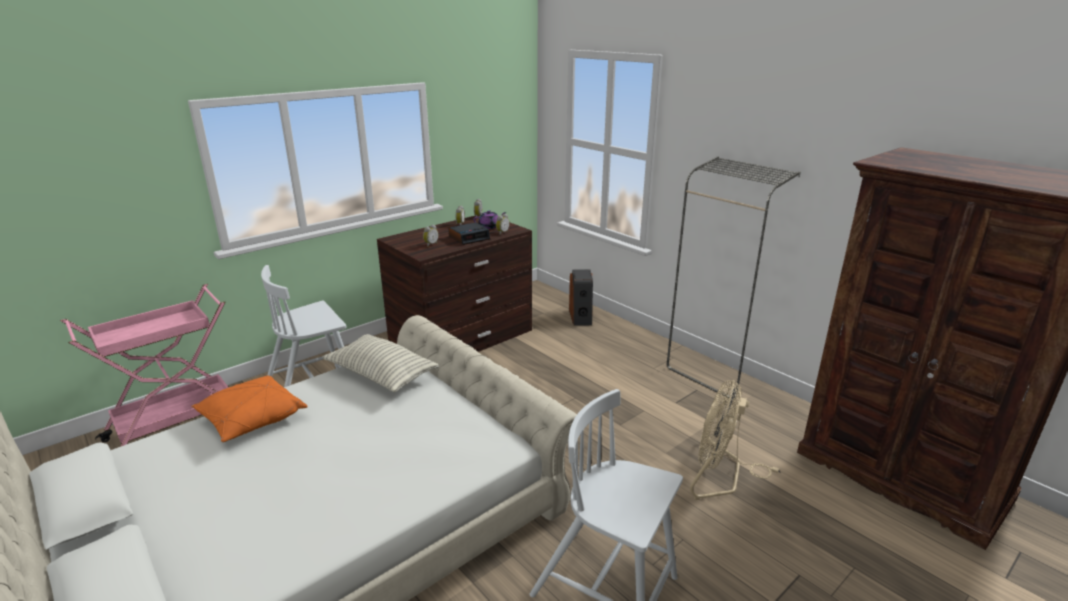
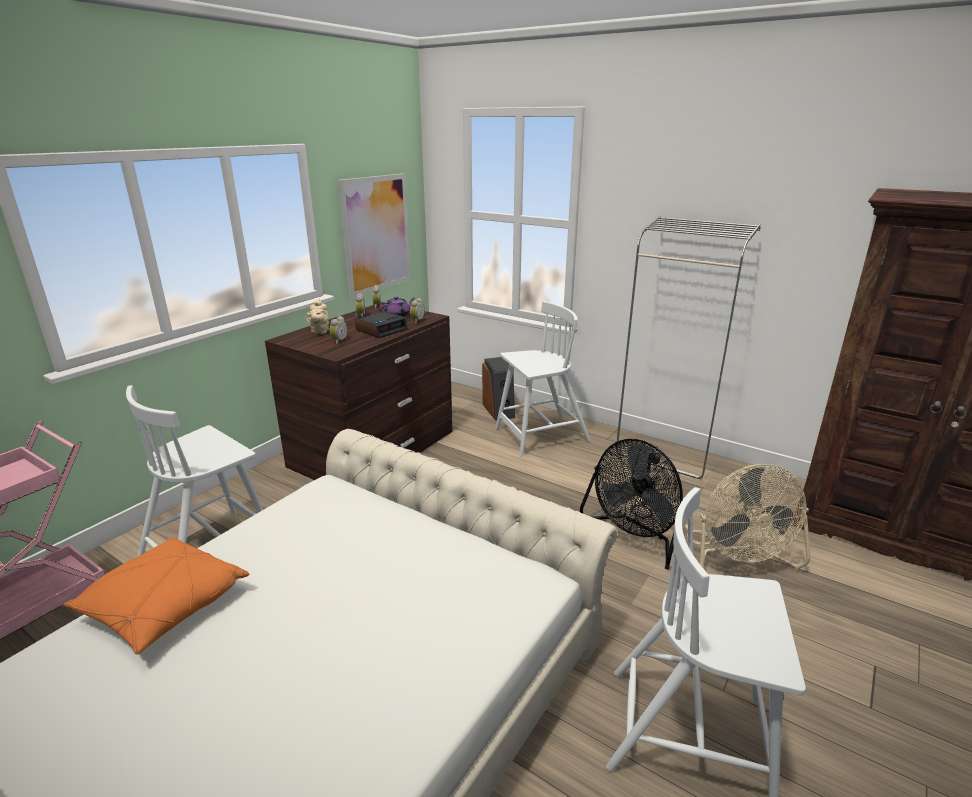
camera: 15 degrees left, 0 degrees up
pillow [322,334,439,392] -> none
beige fan [690,380,781,500] -> beige fan turned 105 degrees counterclockwise [685,463,811,571]
none -> beige teapot [306,299,329,334]
none -> picture [338,174,411,298]
none -> white chair [495,301,591,457]
none -> black fan [580,439,683,570]

